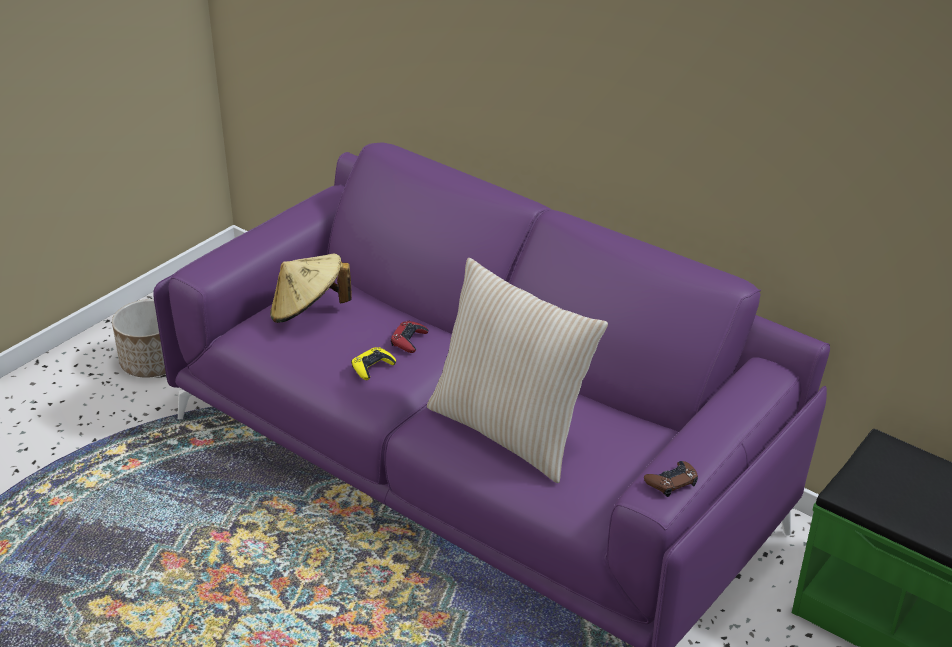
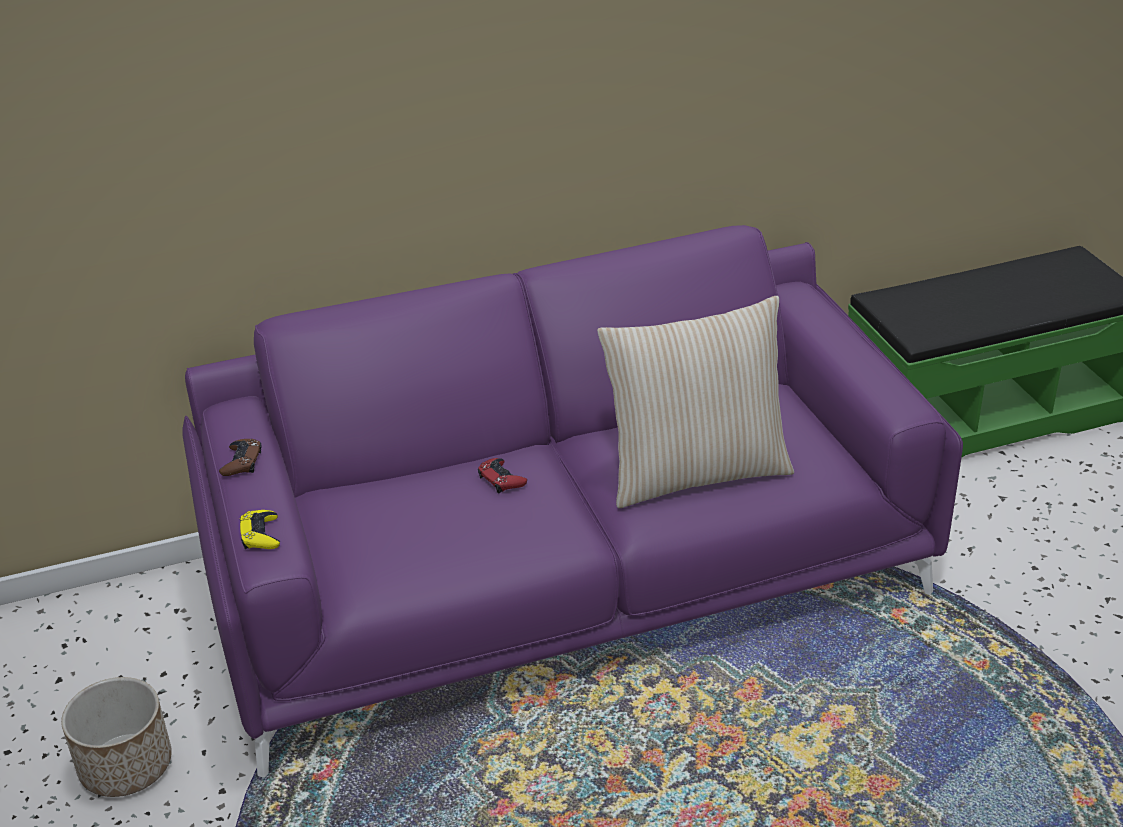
camera: 55 degrees left, 0 degrees up
beige hat [270,254,352,323] -> none
yellow game controller [351,347,396,380] -> yellow game controller moved to [240,510,280,549]
brown game controller [644,461,698,497] -> brown game controller moved to [219,439,262,476]

